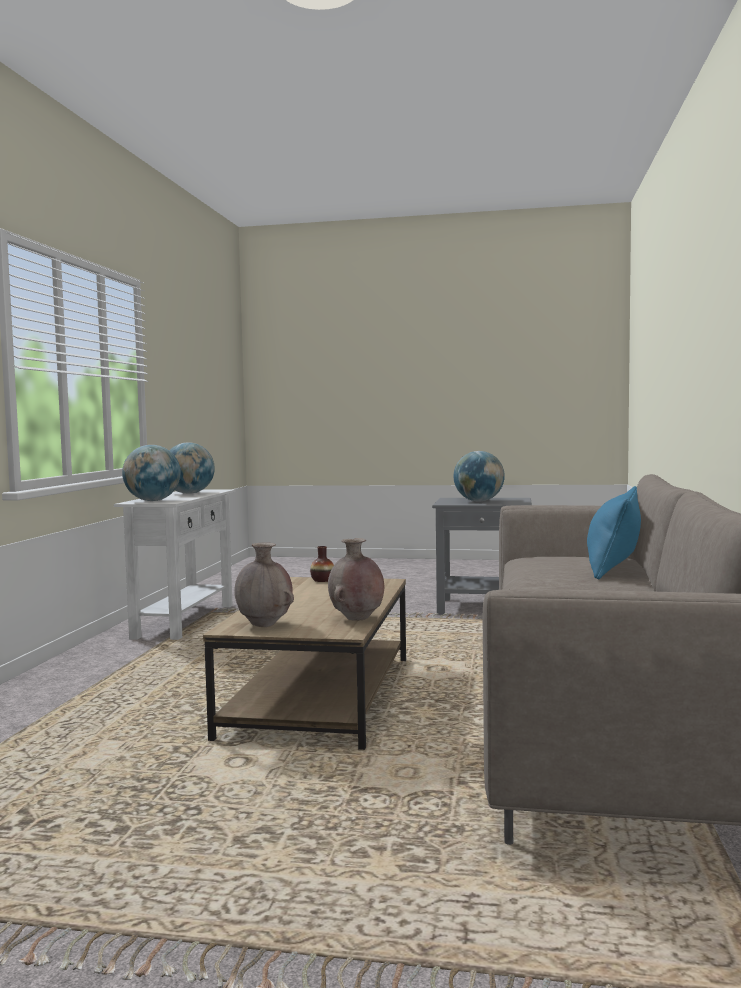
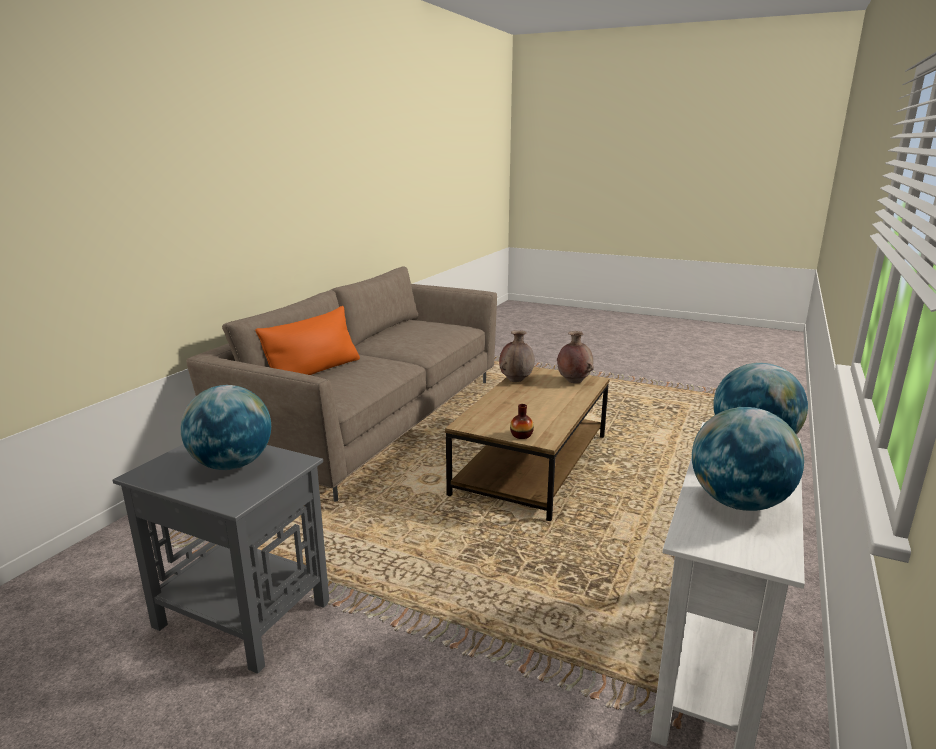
camera: 165 degrees left, 15 degrees up
blue pillow [587,486,641,579] -> orange pillow [255,306,360,375]

